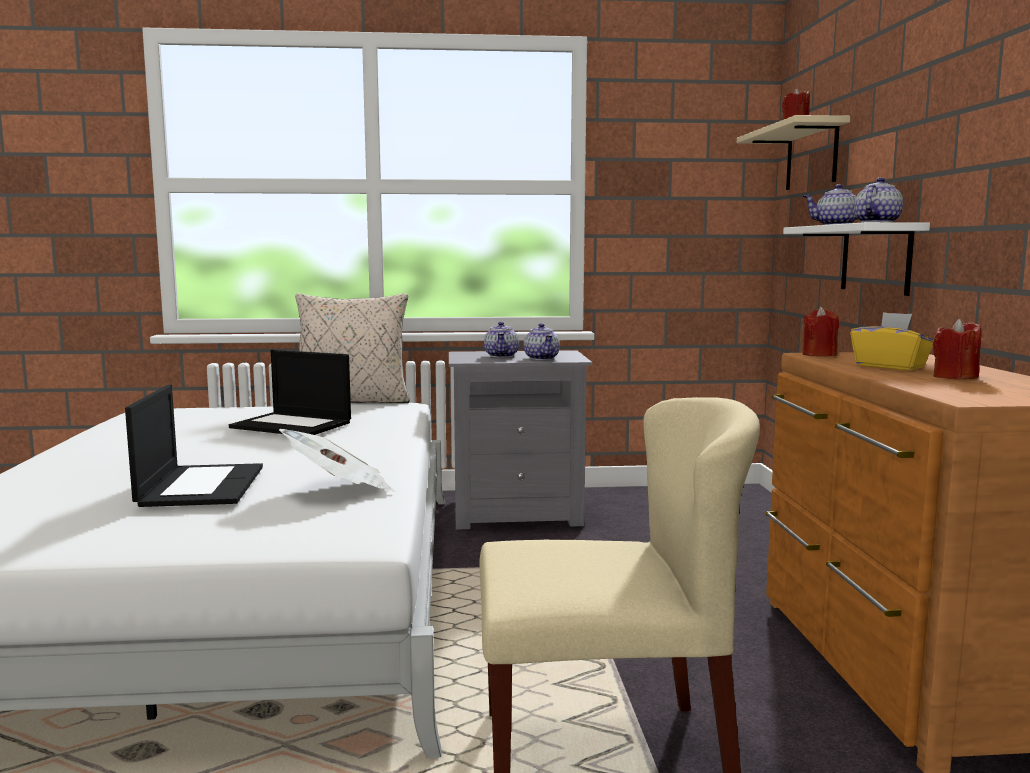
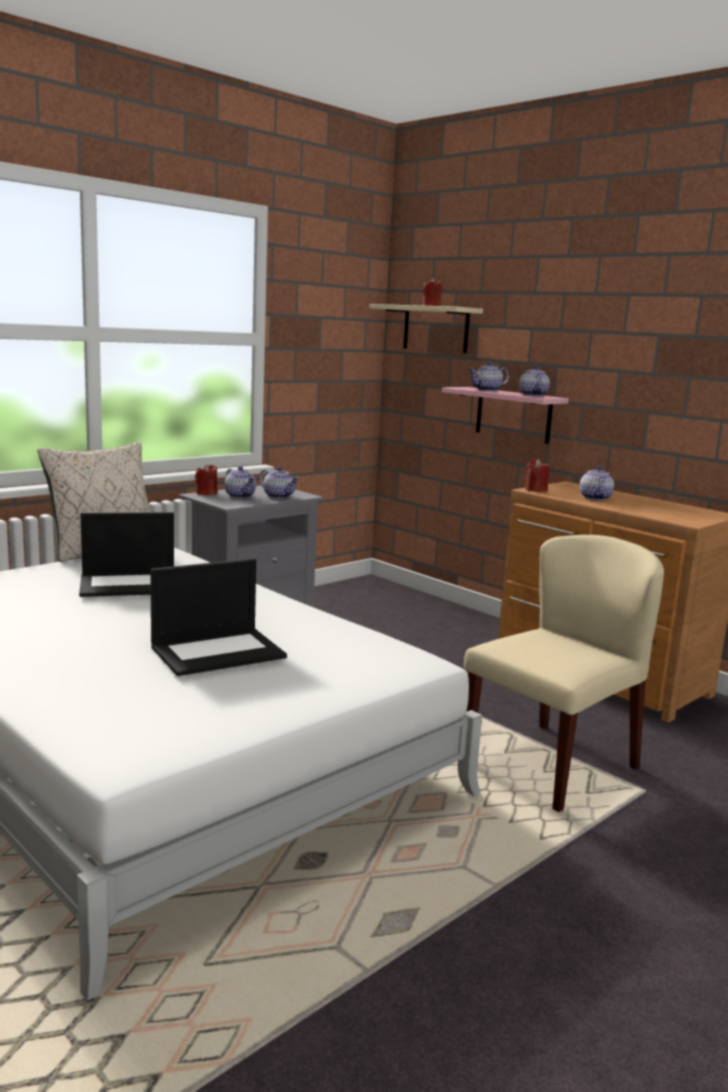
camera: 40 degrees left, 5 degrees up
laptop [125,385,263,507] -> laptop turned 105 degrees clockwise [150,558,287,676]
newspaper [279,429,394,491] -> none
white shelf [783,222,930,296] -> pink shelf [442,387,569,444]
yellow tissue box [850,312,934,370] -> teapot [579,466,614,501]
red candle [933,319,981,380] -> red candle moved to [195,464,218,495]

